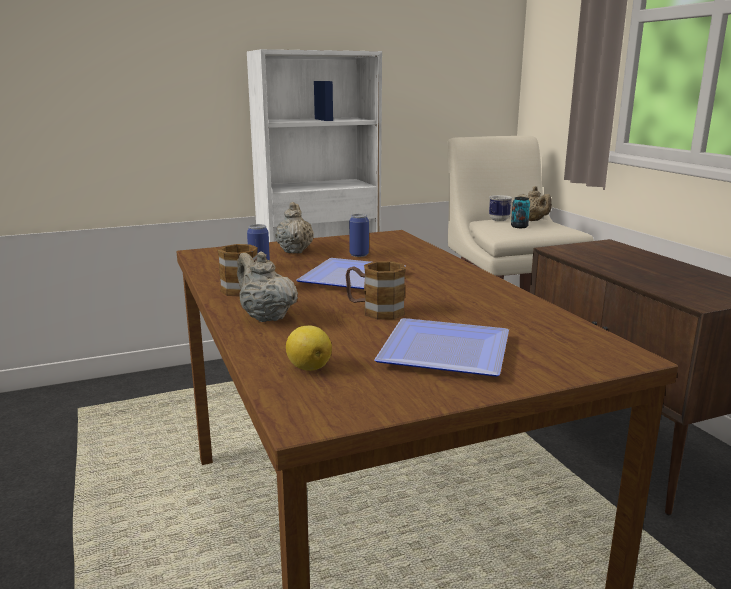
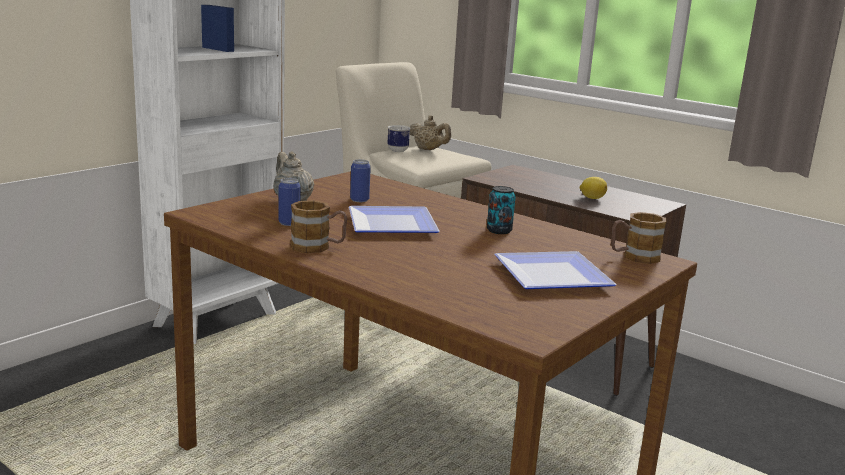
camera: 30 degrees left, 0 degrees up
beige teapot [237,251,298,322] -> none
lemon [286,325,332,371] -> lemon moved to [579,177,607,199]
mug [345,261,406,320] -> mug moved to [611,212,667,264]
can [511,197,530,228] -> can moved to [487,186,516,234]

